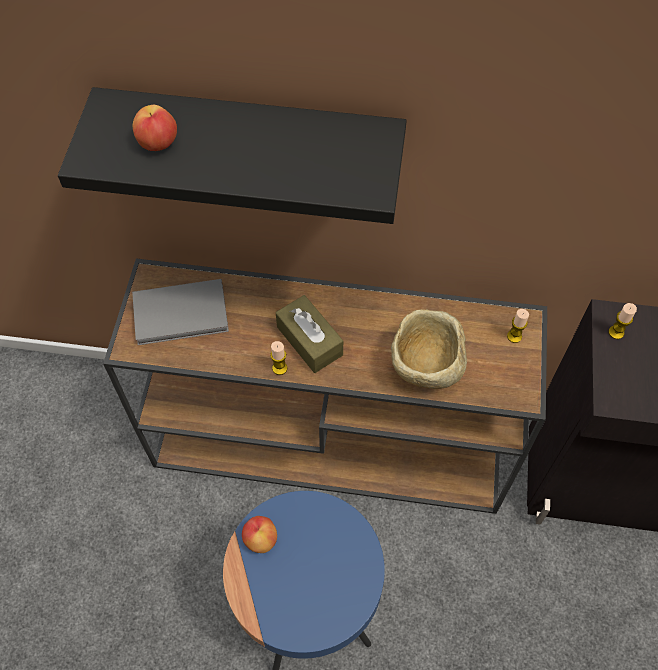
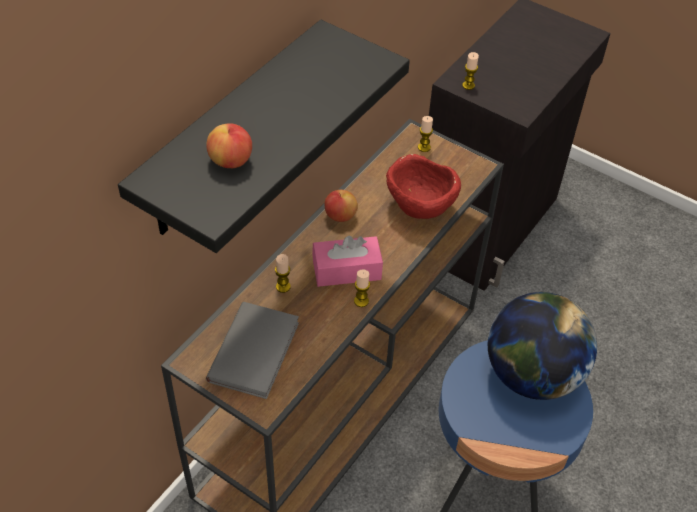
camera: 65 degrees left, 10 degrees down
apple [242,516,277,553] -> apple moved to [324,190,358,222]
brown tissue box [276,295,343,373] -> pink tissue box [312,236,383,287]
beige bowl [391,309,467,389] -> red bowl [386,154,461,219]
none -> candle [275,254,291,293]
none -> globe [488,292,597,400]

